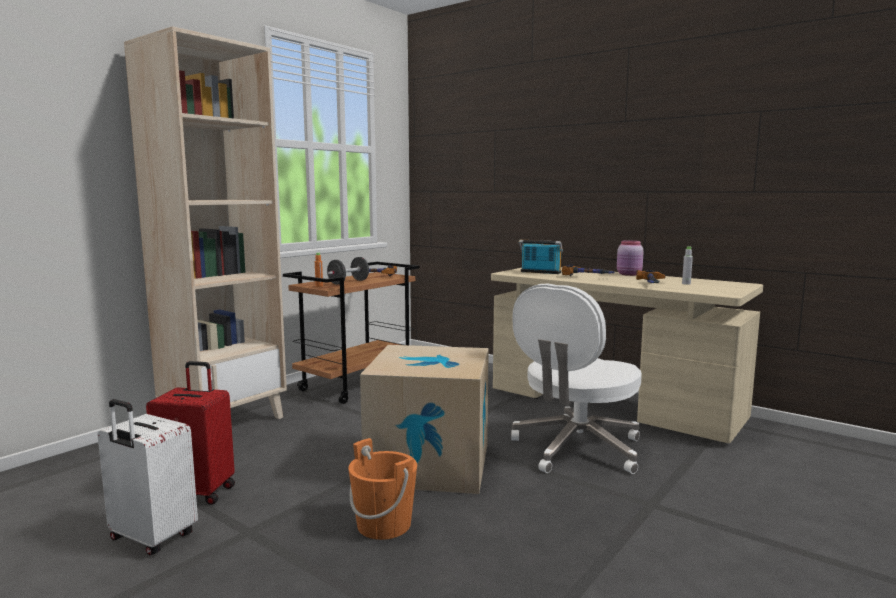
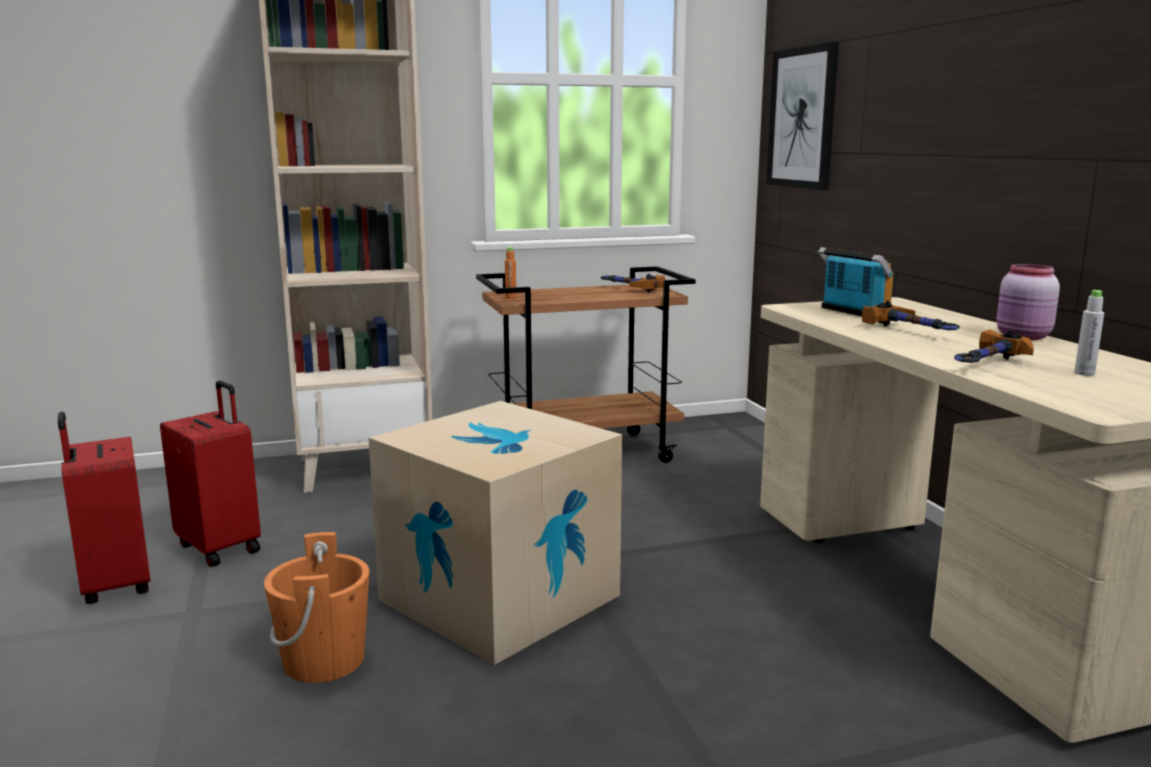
camera: 35 degrees right, 5 degrees up
white suitcase [97,399,198,555] -> red suitcase [58,412,150,604]
black dumbbell [327,257,369,285] -> none
white office chair [511,284,642,474] -> none
none -> picture [766,42,839,190]

